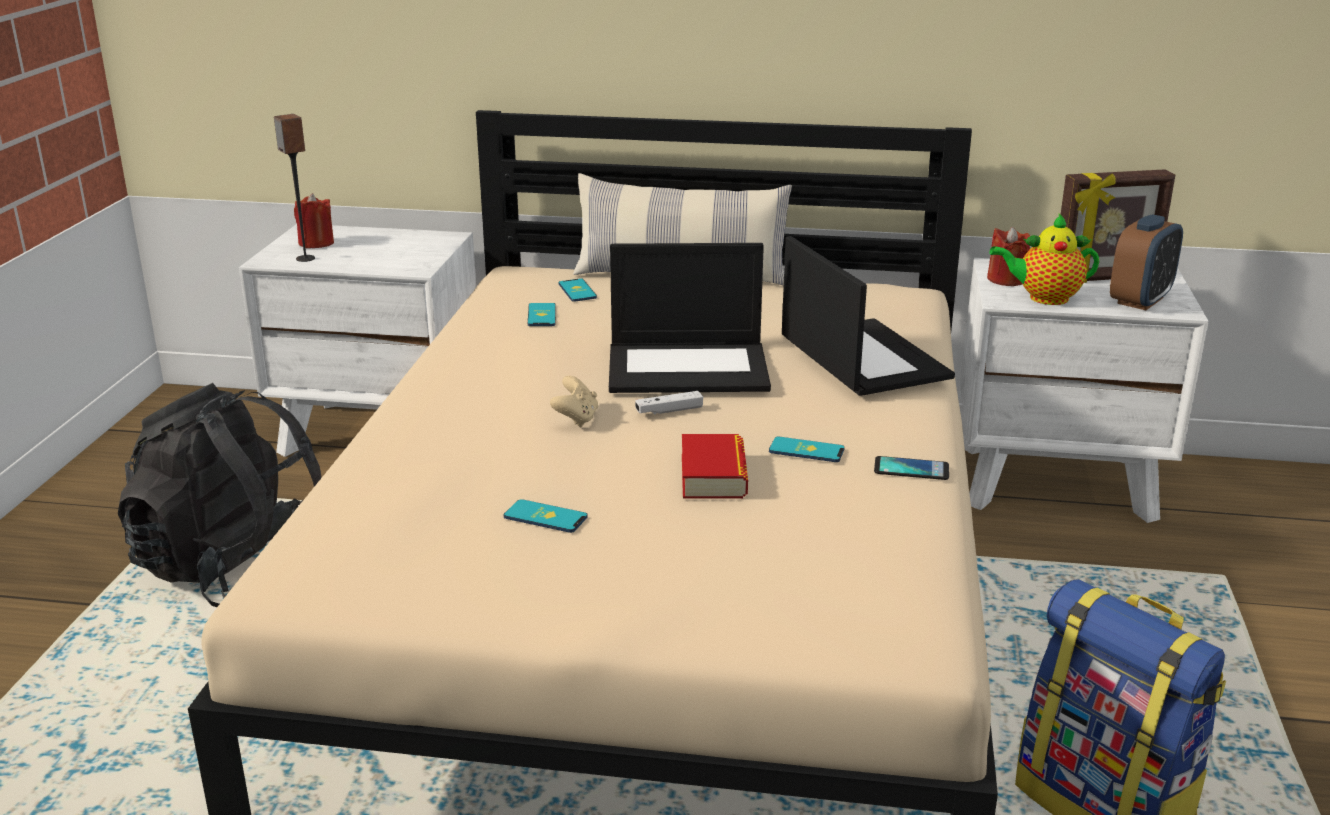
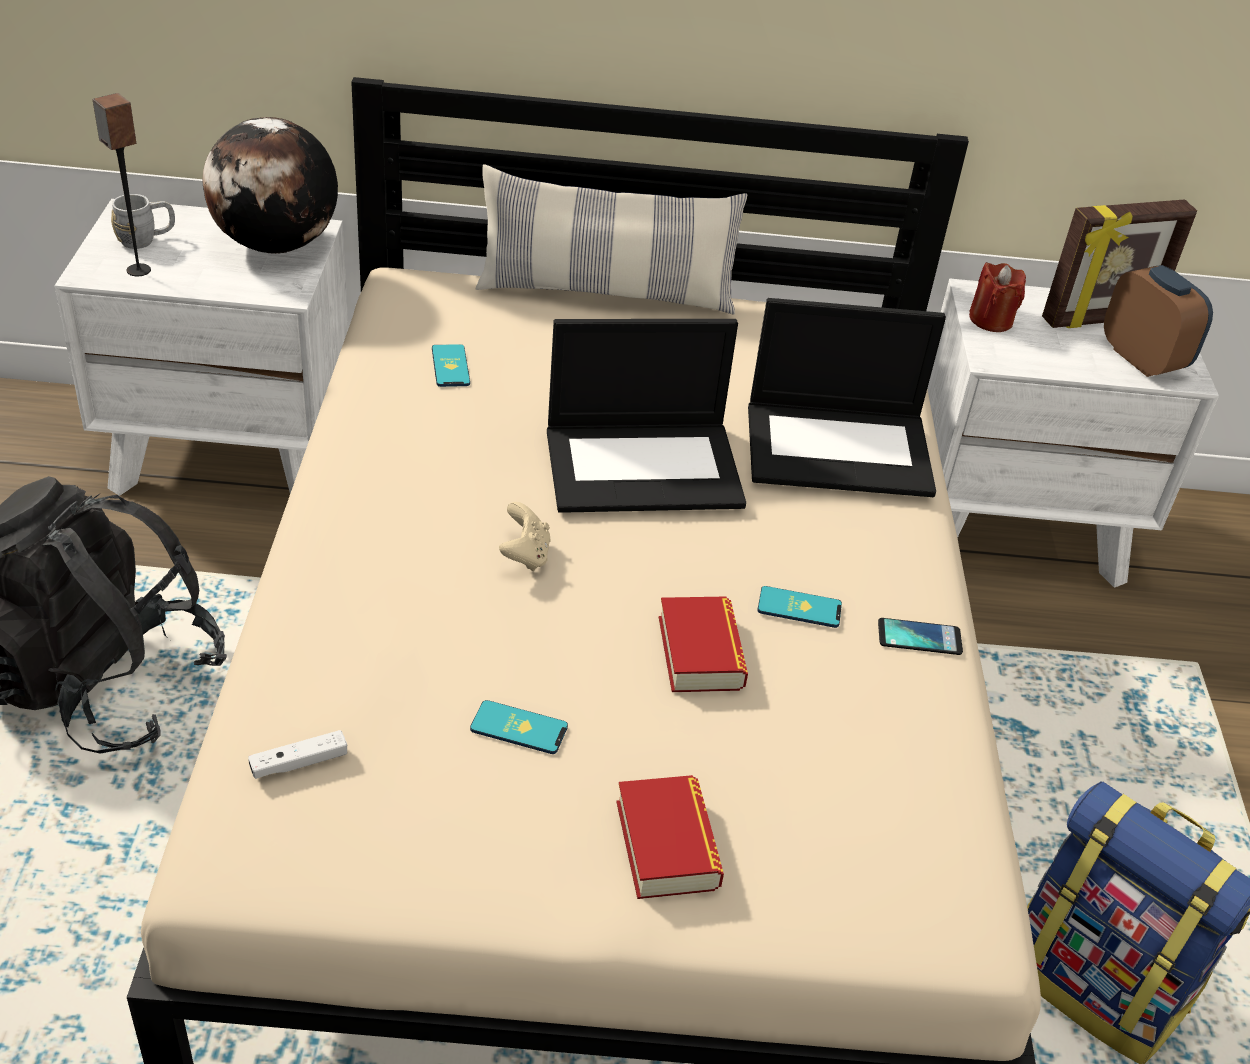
camera: 10 degrees left, 15 degrees up
red candle [294,193,334,248] -> grey mug [111,194,175,249]
phone [559,278,597,302] -> none
white game controller [635,391,703,414] -> white game controller moved to [248,730,347,779]
laptop [782,236,955,396] -> laptop turned 120 degrees clockwise [748,298,946,497]
teapot [989,213,1099,305] -> none
alarm clock [1110,214,1183,310] -> alarm clock turned 60 degrees counterclockwise [1104,265,1213,377]
none -> globe [202,117,338,254]
none -> book [616,775,724,899]

